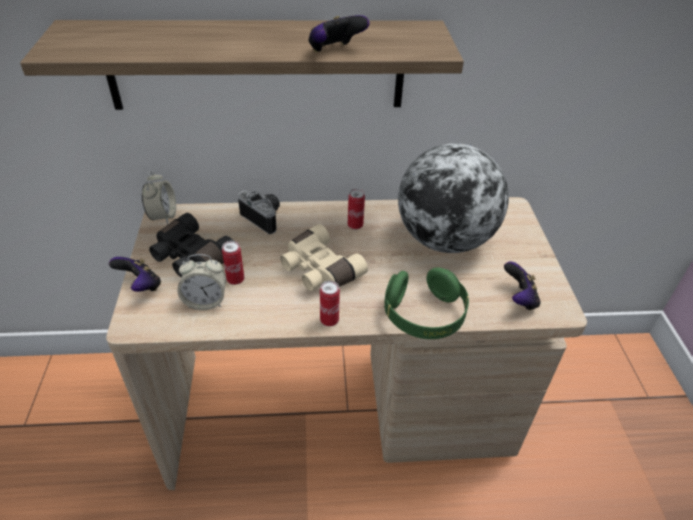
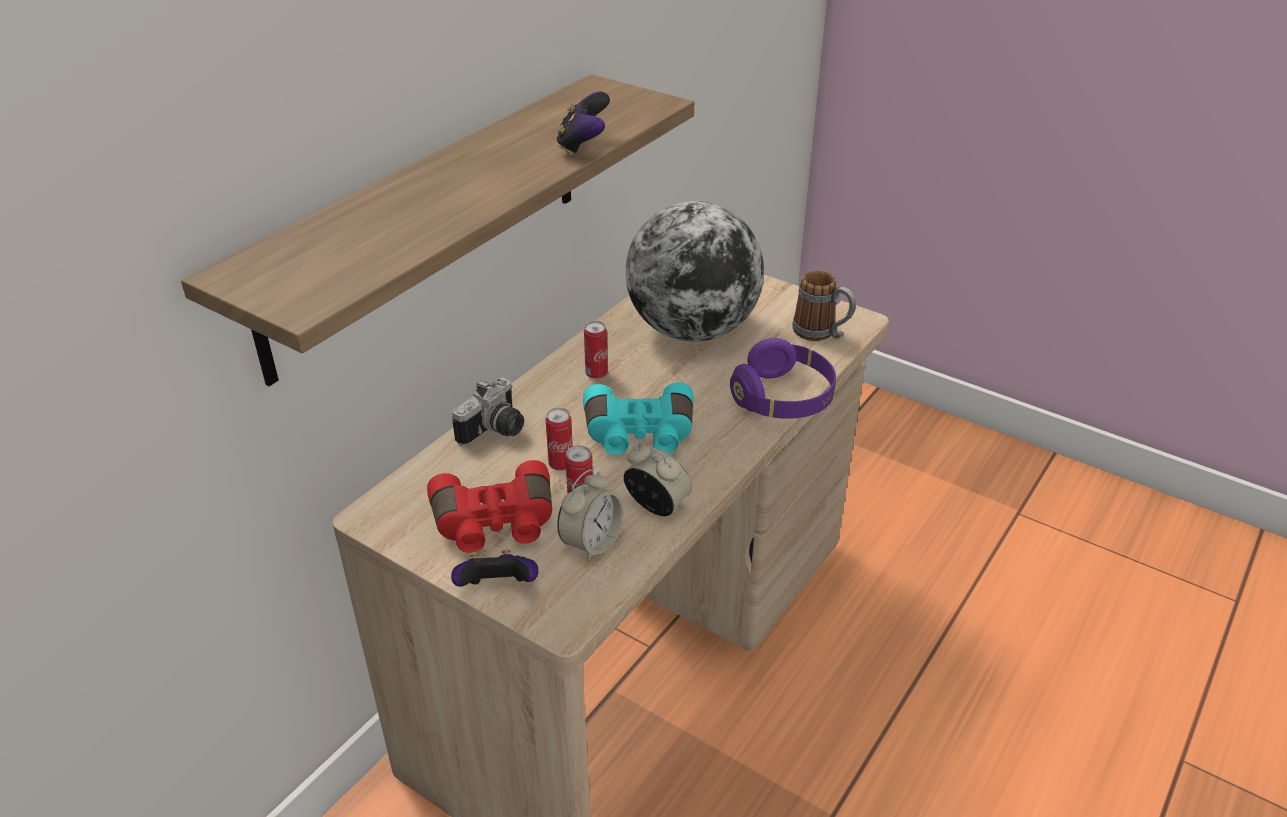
camera: 50 degrees left, 5 degrees down
alarm clock [142,171,176,224] -> alarm clock moved to [624,444,693,516]
black binoculars [149,213,233,277] -> red binoculars [427,460,552,553]
camera [238,191,280,234] -> camera turned 135 degrees clockwise [452,378,524,446]
beige binoculars [280,224,368,291] -> turquoise binoculars [583,382,694,455]
can [320,281,340,326] -> can moved to [546,408,573,471]
green headphones [384,267,469,339] -> purple headphones [730,338,836,419]
game controller [504,262,541,311] -> mug [792,270,856,341]

